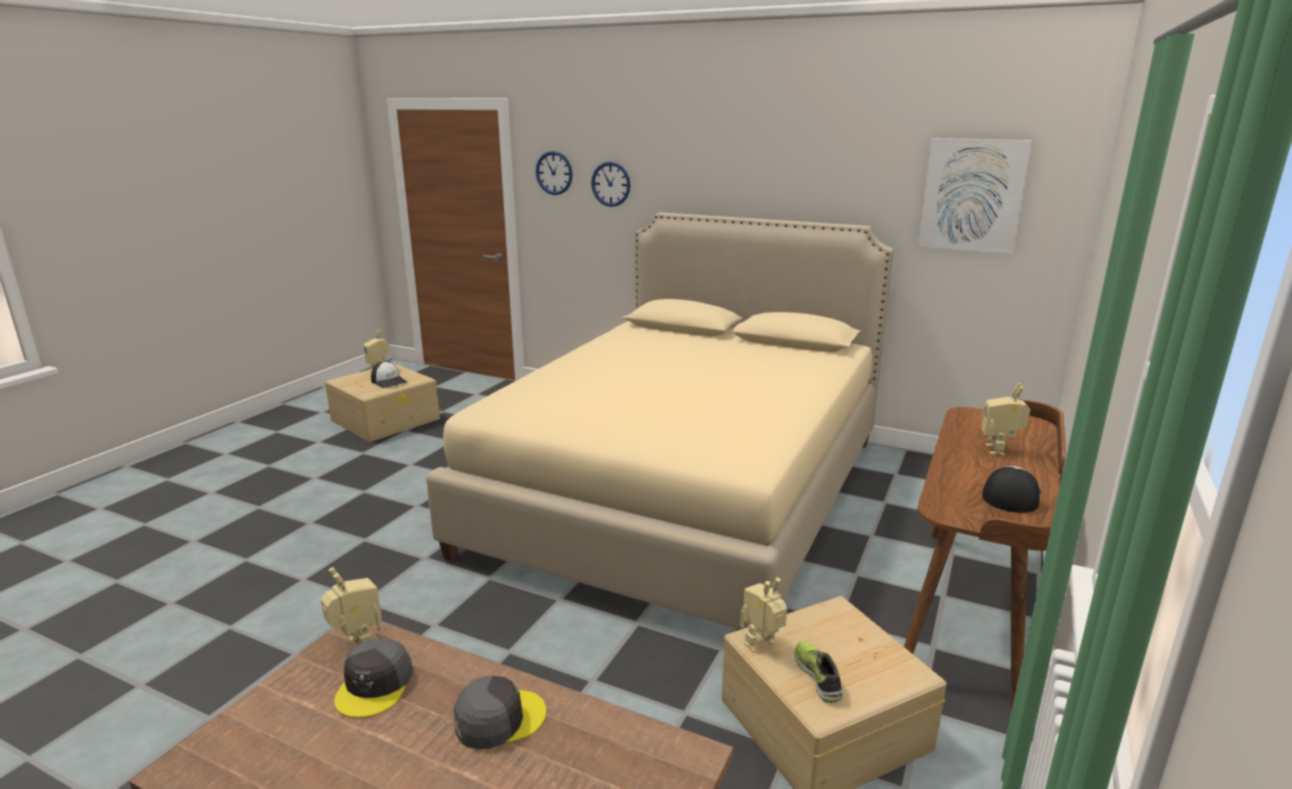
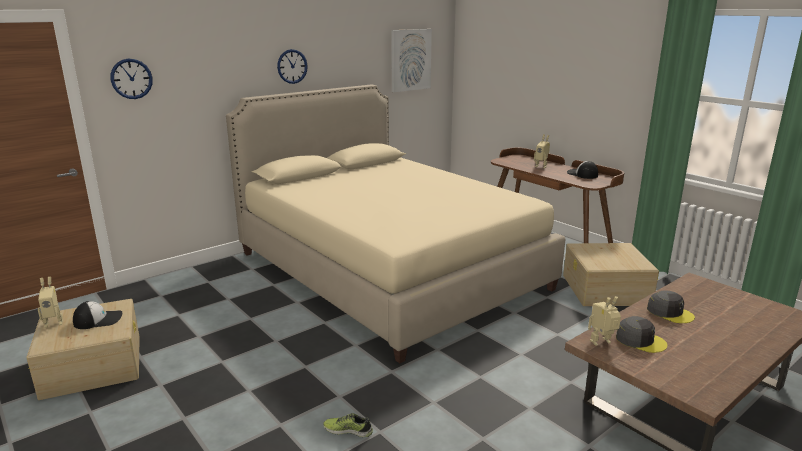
camera: 65 degrees left, 0 degrees up
grey cap [453,676,546,749] -> grey cap turned 135 degrees clockwise [647,290,695,323]
wall clock [591,162,631,207] -> wall clock moved to [277,49,308,84]
toy robot [740,577,787,653] -> none
shoe [794,641,843,703] -> shoe moved to [323,413,373,437]

